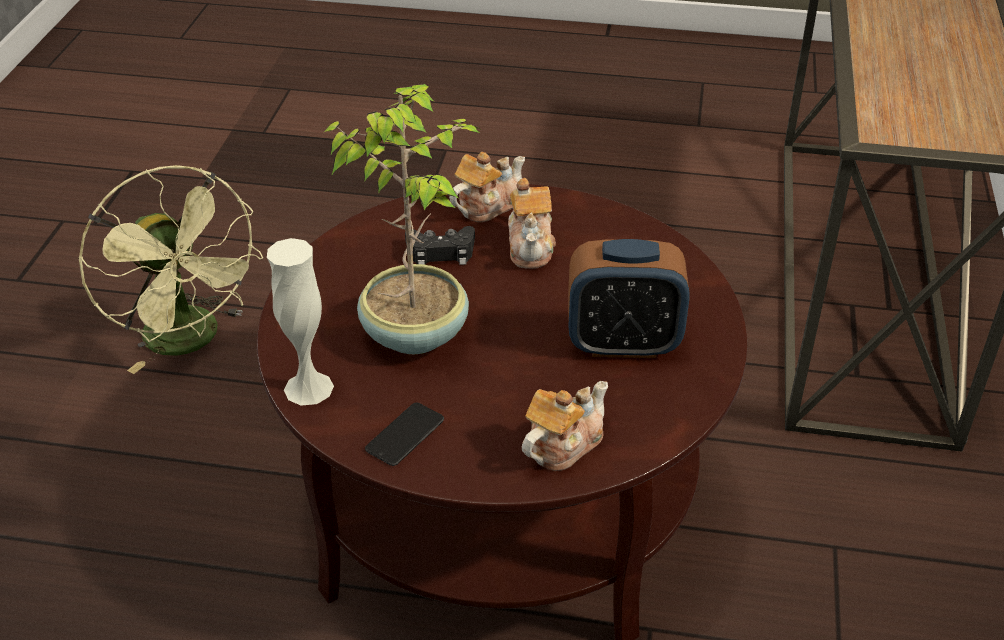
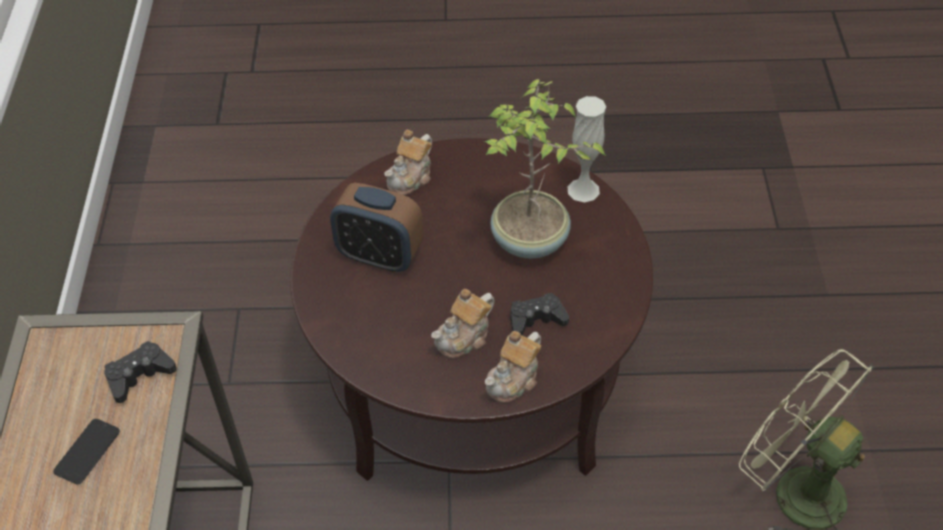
camera: 170 degrees right, 10 degrees up
phone [365,403,444,466] -> phone moved to [53,419,120,484]
teapot [508,178,556,269] -> teapot turned 120 degrees counterclockwise [431,289,494,358]
alarm clock [568,239,689,358] -> alarm clock turned 150 degrees counterclockwise [330,183,424,273]
none -> black game controller [104,341,177,403]

